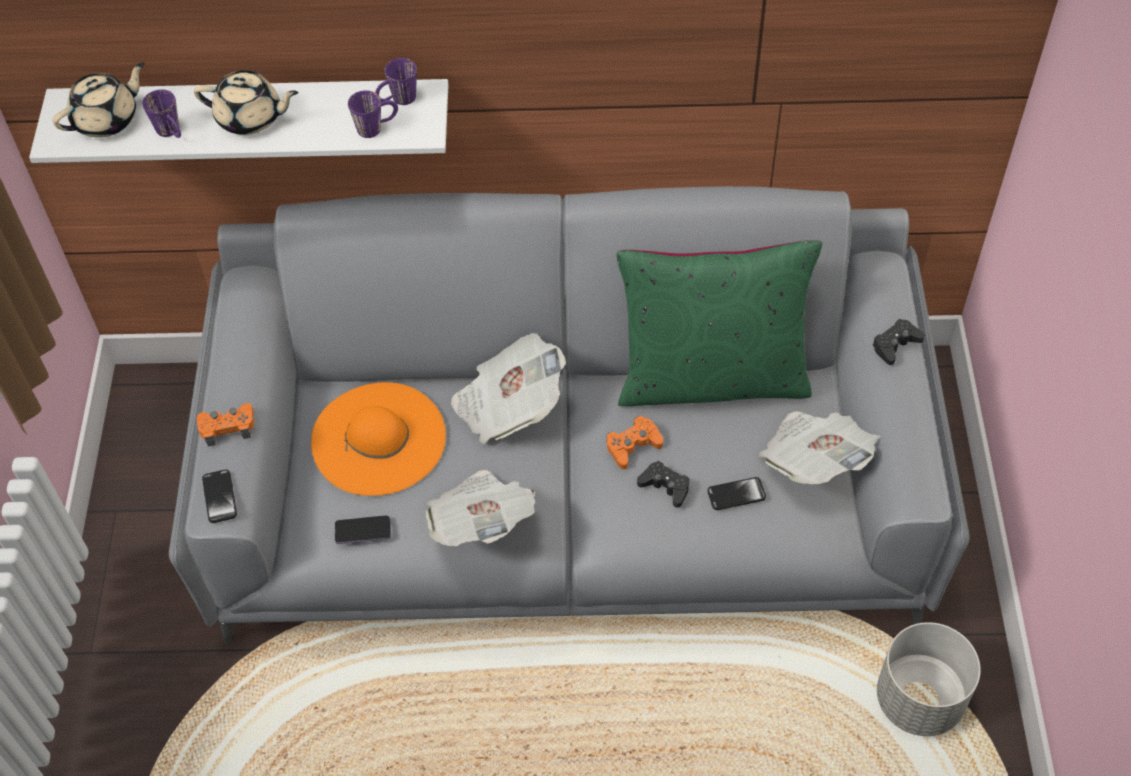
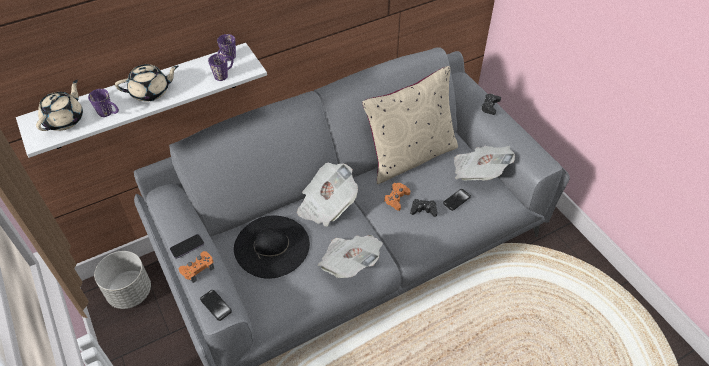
camera: 30 degrees left, 5 degrees down
orange hat [311,382,446,496] -> black hat [234,215,310,279]
phone [335,515,391,544] -> phone moved to [170,234,204,259]
green pillow [617,240,822,406] -> beige pillow [362,66,458,184]
grey planter [877,622,981,736] -> grey planter moved to [94,251,151,309]

